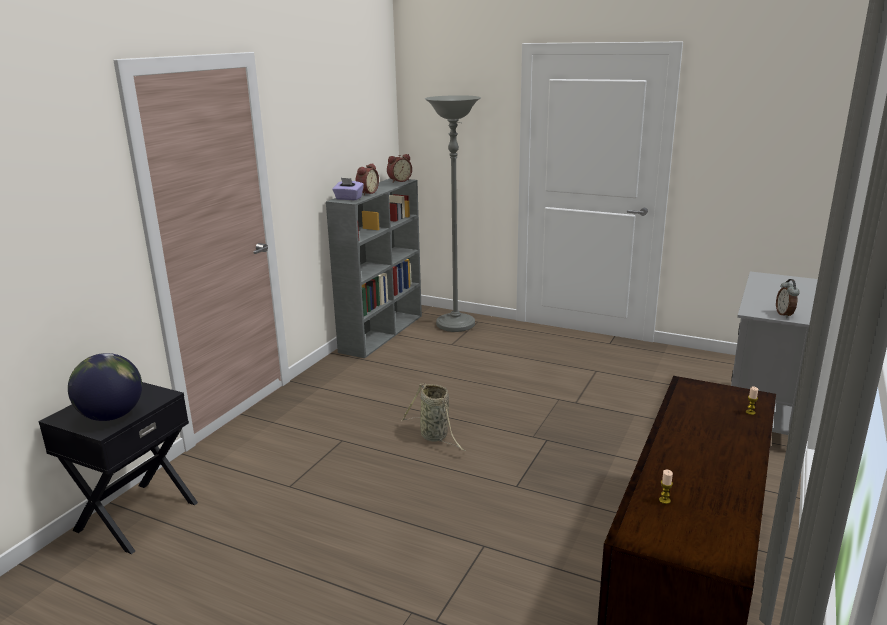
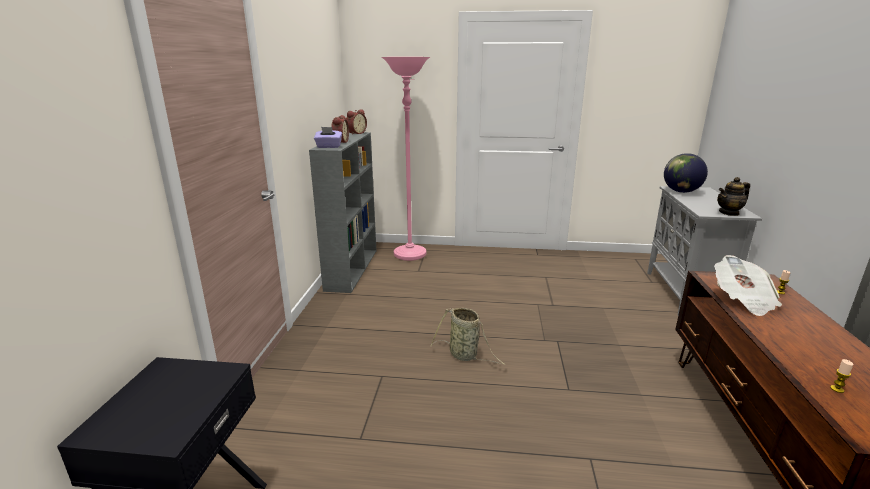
camera: 20 degrees left, 0 degrees up
globe [68,353,142,421] -> globe moved to [664,153,708,193]
grey floor lamp [425,95,481,332] -> pink floor lamp [381,57,430,261]
alarm clock [776,279,800,318] -> teapot [717,177,750,216]
none -> newspaper [714,255,782,316]

